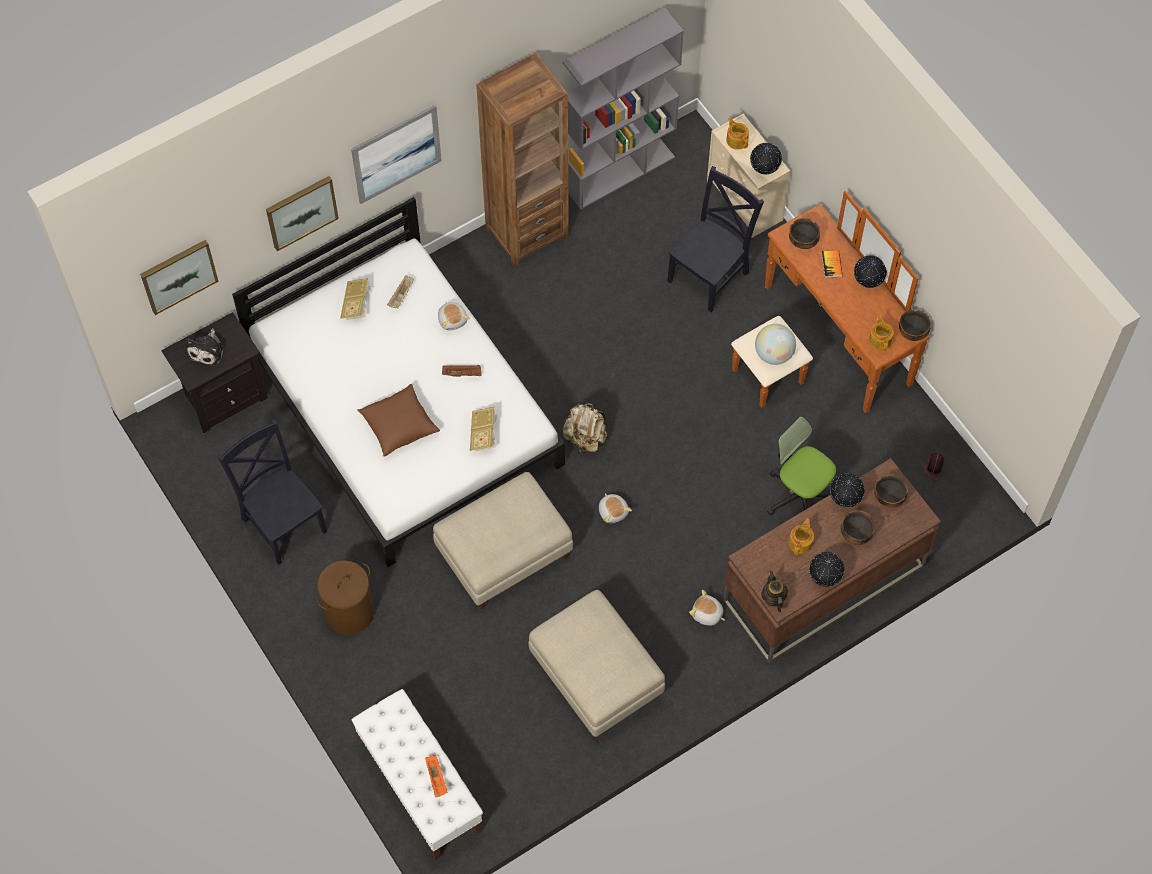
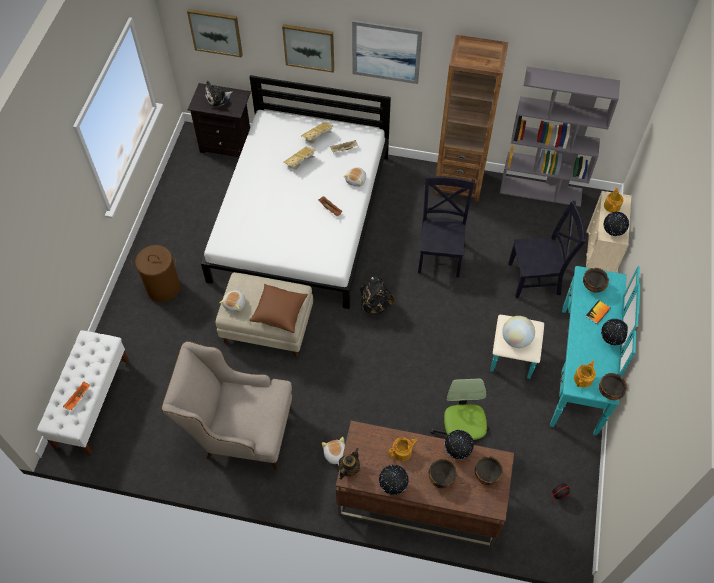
camera: 45 degrees right, 5 degrees down
black chair [218,419,327,565] -> black chair moved to [418,175,475,278]
brown pillow [357,384,440,456] -> brown pillow moved to [249,284,308,333]
book [470,407,498,451] -> book moved to [283,147,315,170]
beige ottoman [528,590,665,739] -> beige armchair [161,341,292,470]
beige backpack [562,403,607,453] -> black backpack [360,276,394,314]
plush toy [599,493,632,523] -> plush toy moved to [219,290,246,312]
brown dresser [731,190,930,413] -> turquoise dresser [490,266,640,436]

